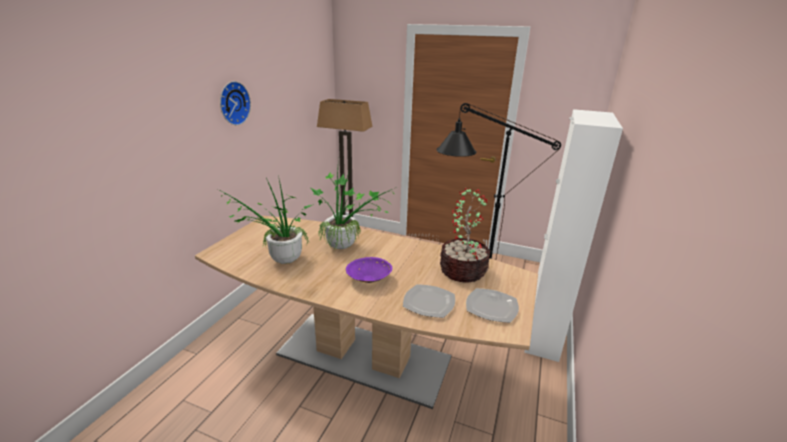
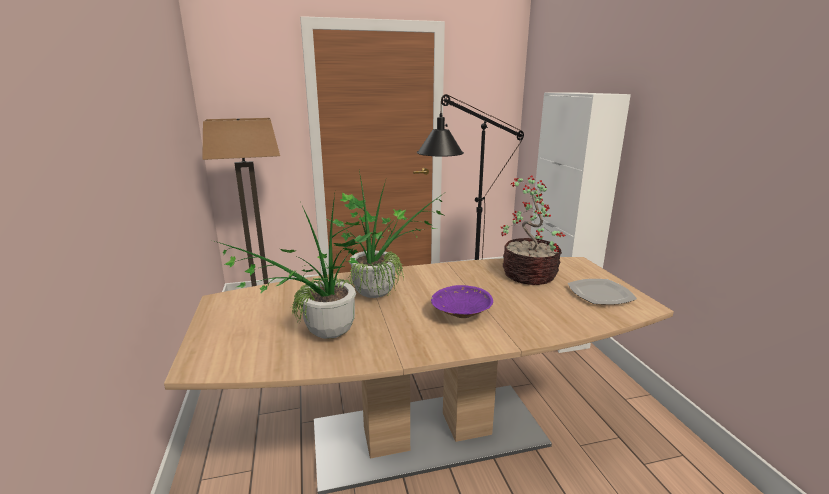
camera: 35 degrees left, 5 degrees down
wall clock [220,81,251,125] -> none
plate [403,284,455,318] -> none

